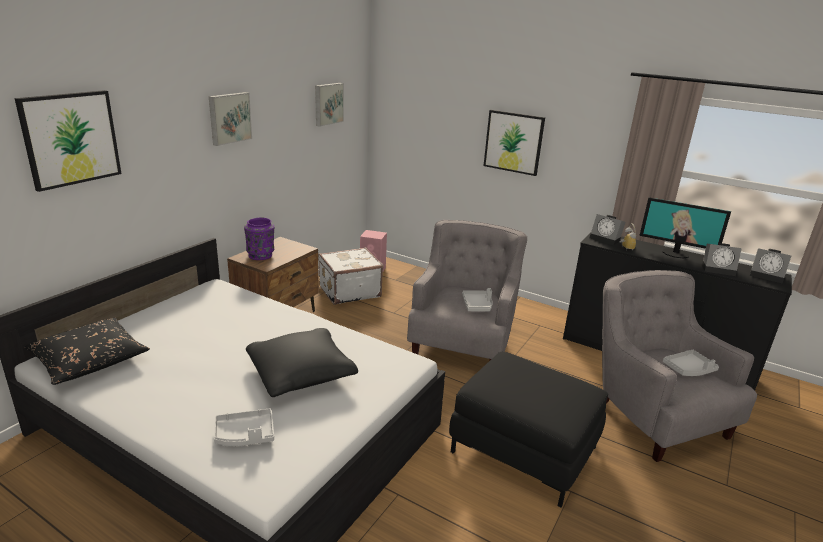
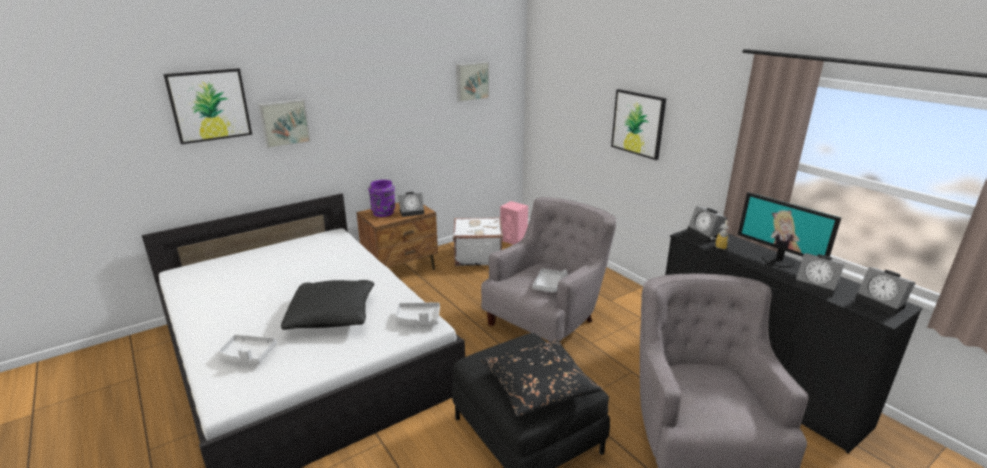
camera: 25 degrees right, 0 degrees up
black pillow [25,318,150,385] -> black pillow moved to [481,339,603,417]
picture [209,92,252,146] -> picture moved to [259,99,310,148]
grey tray [663,350,719,376] -> grey tray moved to [395,302,440,325]
none -> alarm clock [398,192,424,217]

